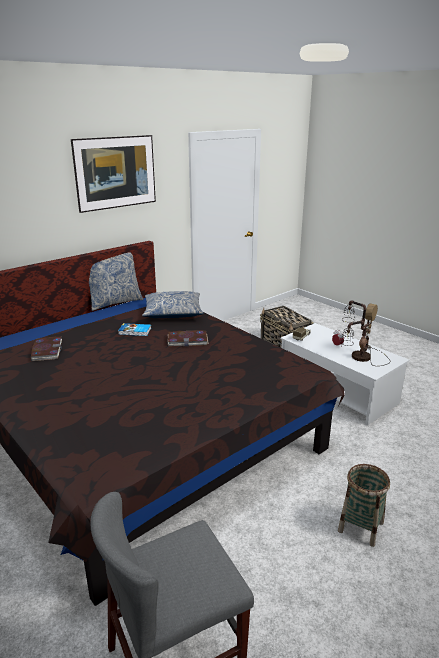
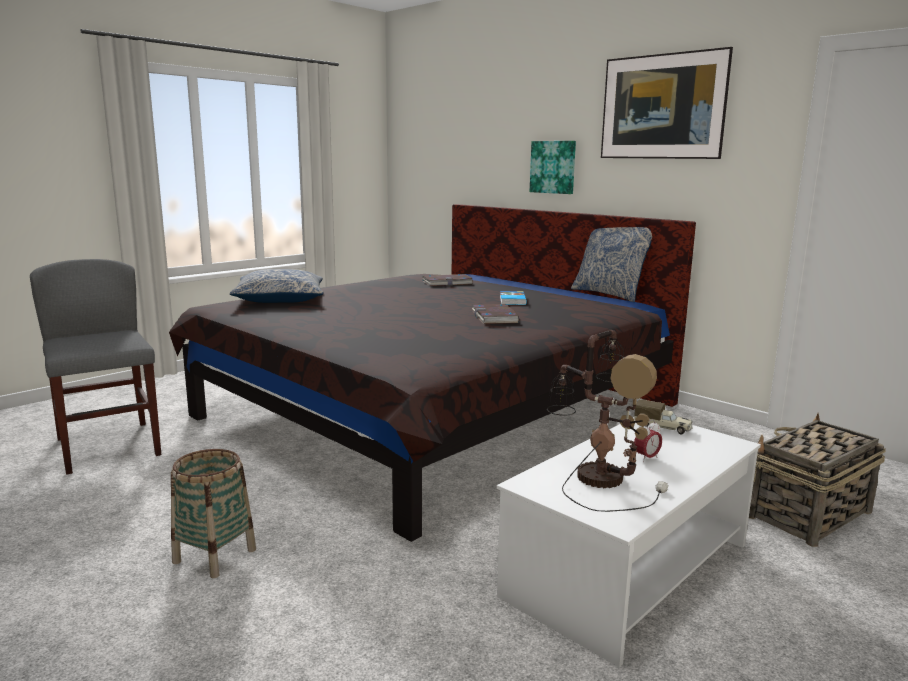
camera: 85 degrees right, 10 degrees down
pillow [142,291,204,318] -> pillow moved to [230,269,324,303]
none -> picture [530,141,576,194]

